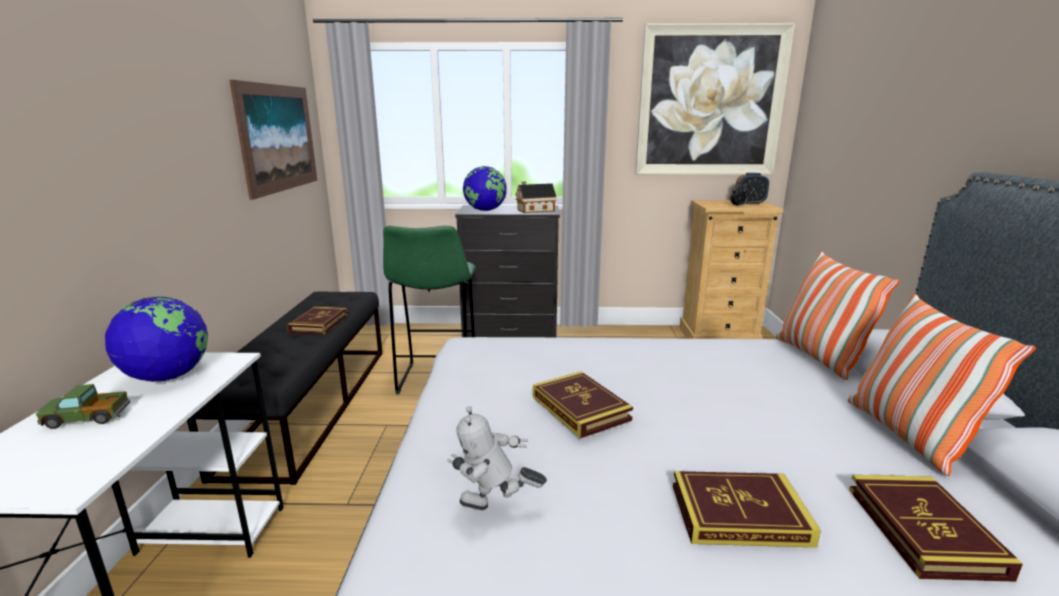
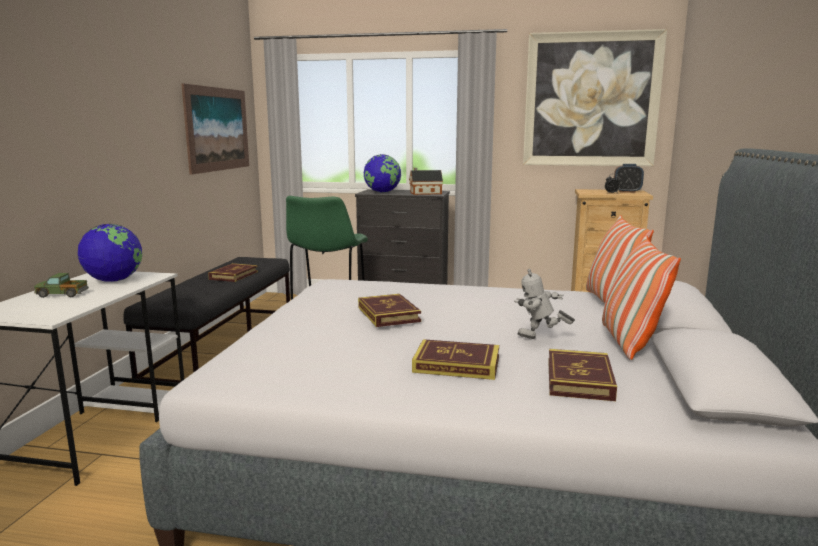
camera: 10 degrees right, 5 degrees down
toy robot [447,406,547,510] -> toy robot moved to [514,269,575,339]

